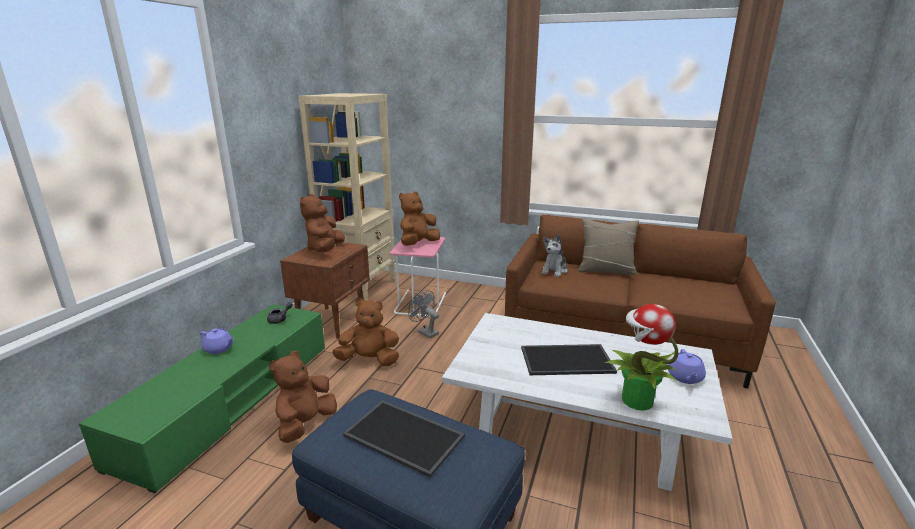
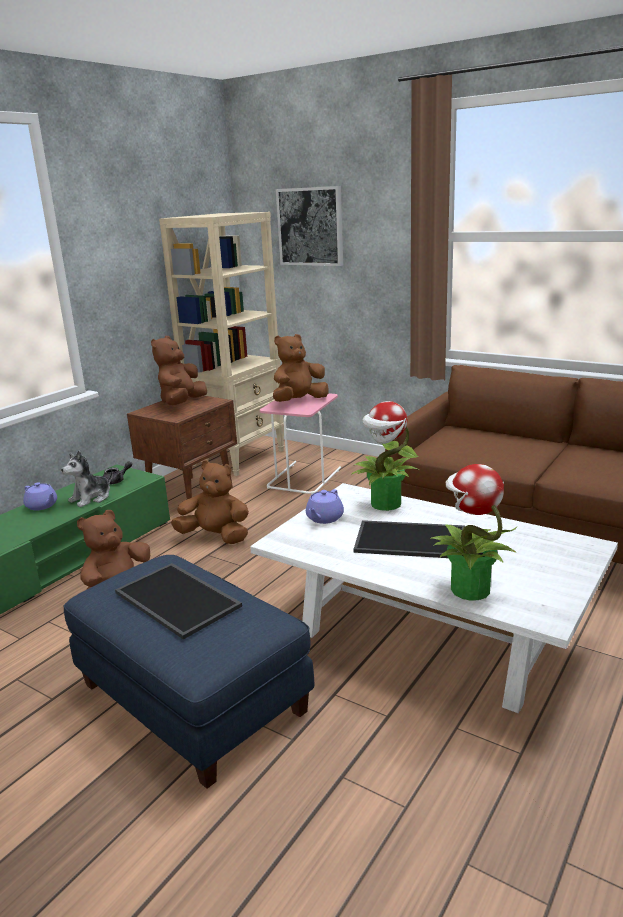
camera: 15 degrees right, 0 degrees up
grey fan [408,290,439,338] -> none
plush toy [542,234,568,277] -> plush toy moved to [61,450,113,507]
beige pillow [578,218,639,275] -> none
purple teapot [668,349,706,384] -> purple teapot moved to [306,489,344,524]
none -> picture [276,186,343,266]
none -> potted plant [351,401,419,511]

